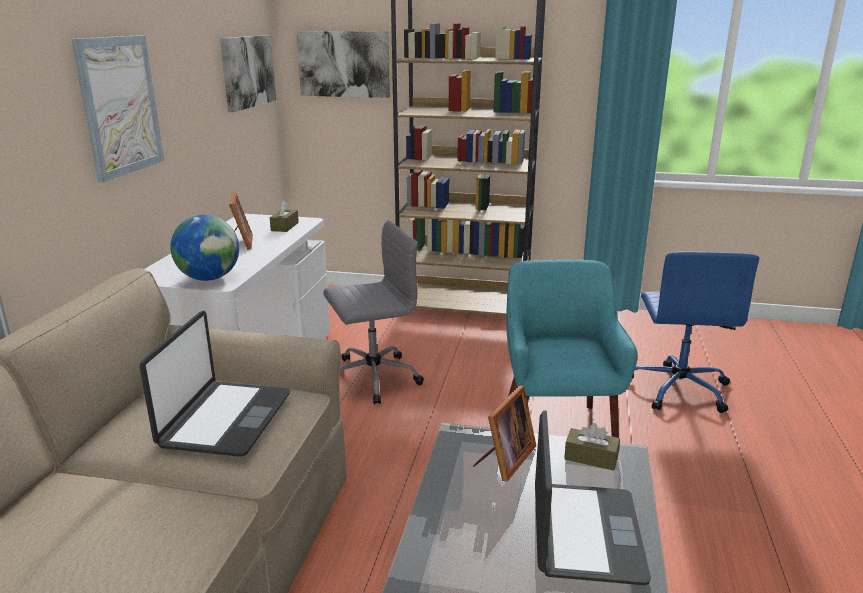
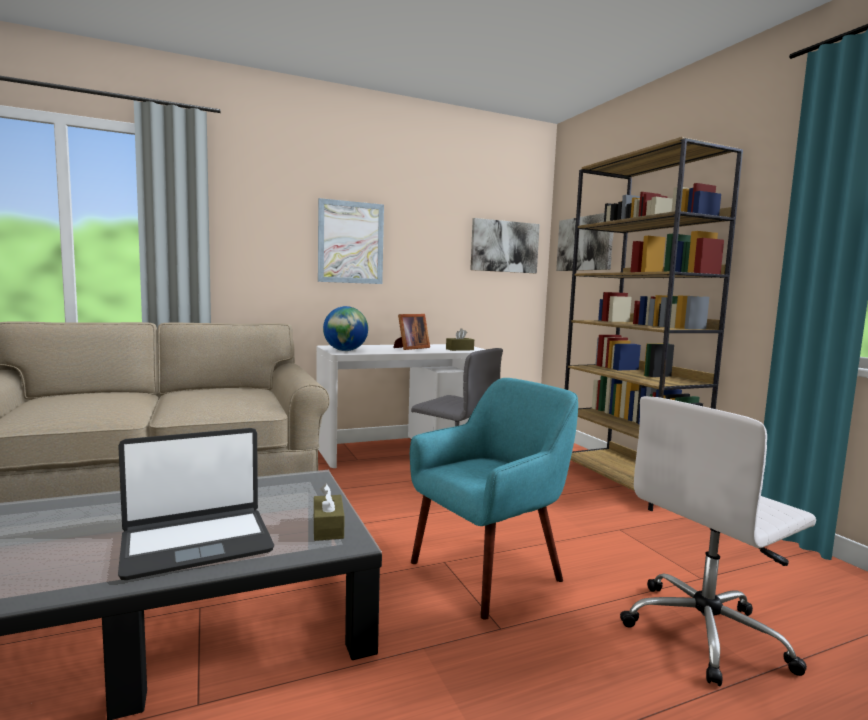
camera: 55 degrees right, 15 degrees down
laptop [140,311,290,457] -> none
picture frame [473,385,536,481] -> none
blue office chair [632,251,759,413] -> white office chair [620,396,816,686]

